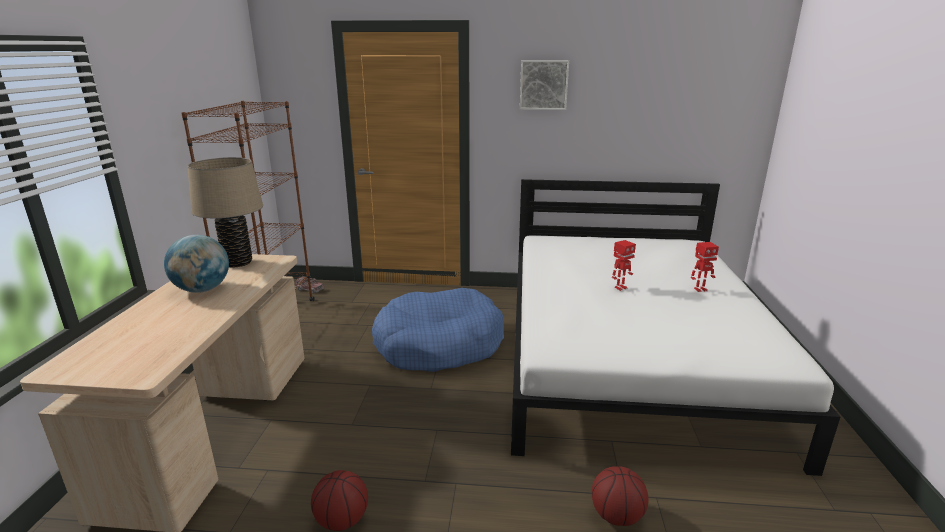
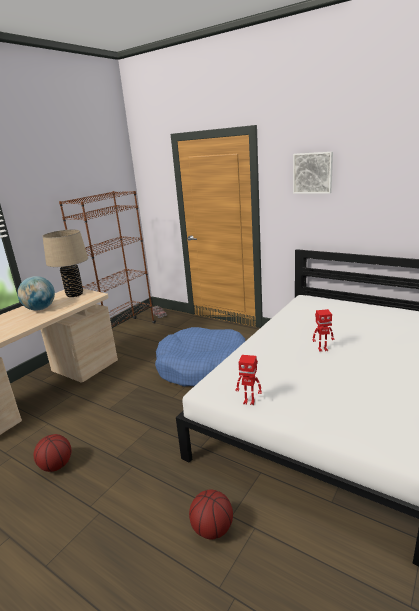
camera: 30 degrees right, 0 degrees up
toy robot [691,242,719,292] -> toy robot moved to [236,355,262,405]

